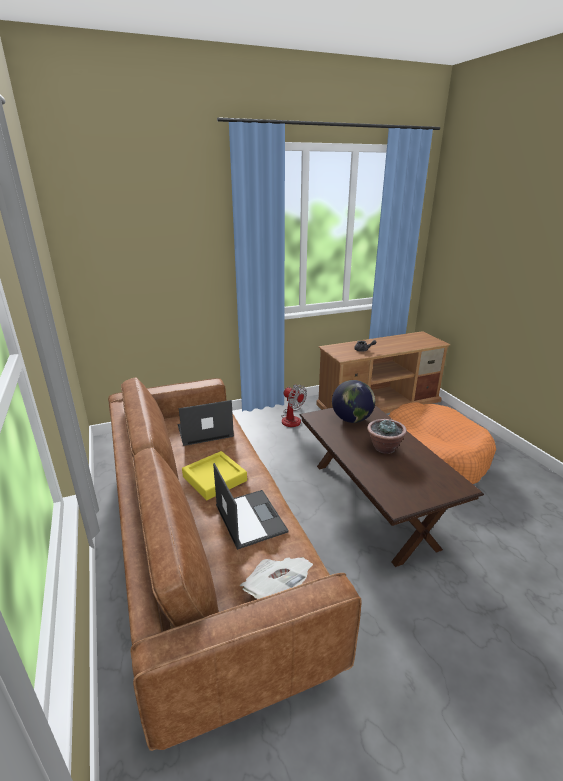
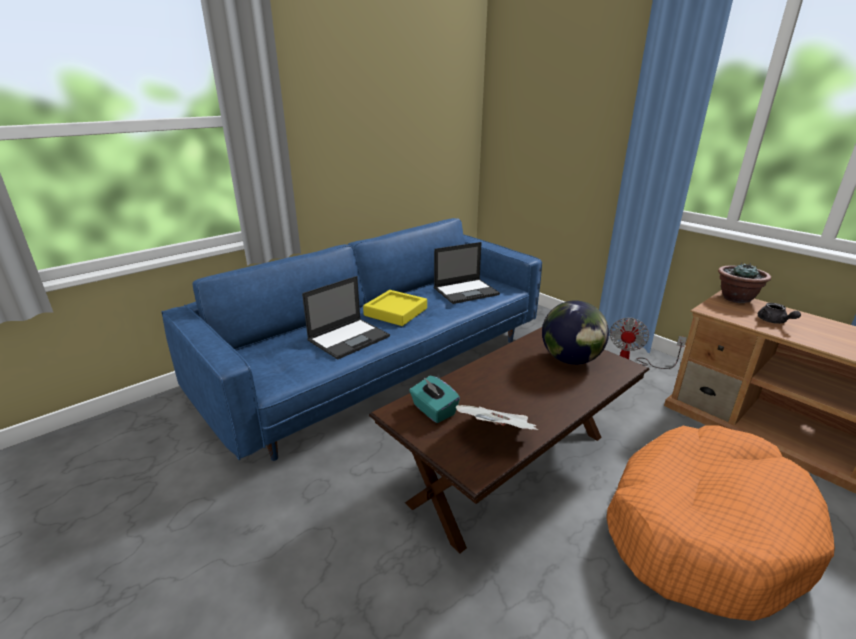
camera: 70 degrees right, 0 degrees up
brown sofa [108,377,361,751] -> blue sofa [161,218,542,461]
laptop [177,400,234,446] -> laptop turned 105 degrees clockwise [434,242,500,304]
newspaper [240,557,313,599] -> newspaper moved to [456,405,538,430]
potted plant [367,419,407,454] -> potted plant moved to [718,263,771,303]
none -> turquoise tissue box [409,376,460,423]

